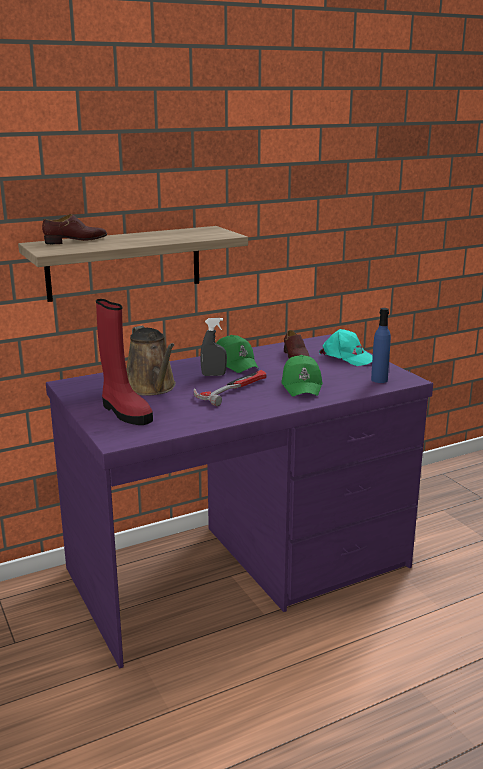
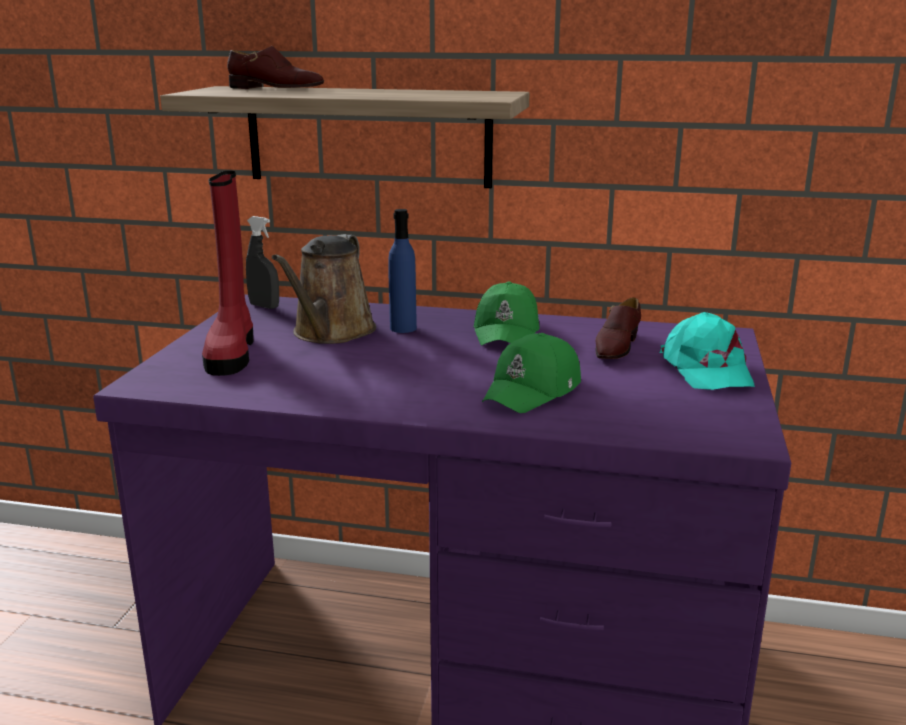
camera: 40 degrees right, 0 degrees up
hammer [194,370,266,406] -> none
grey spray bottle [200,318,227,376] -> grey spray bottle moved to [246,216,279,309]
blue bottle [371,308,391,383] -> blue bottle moved to [388,209,417,333]

